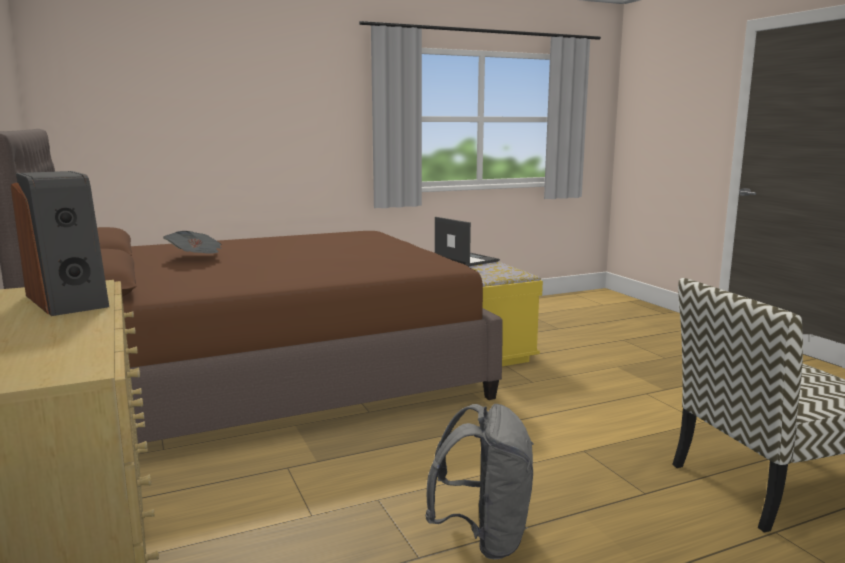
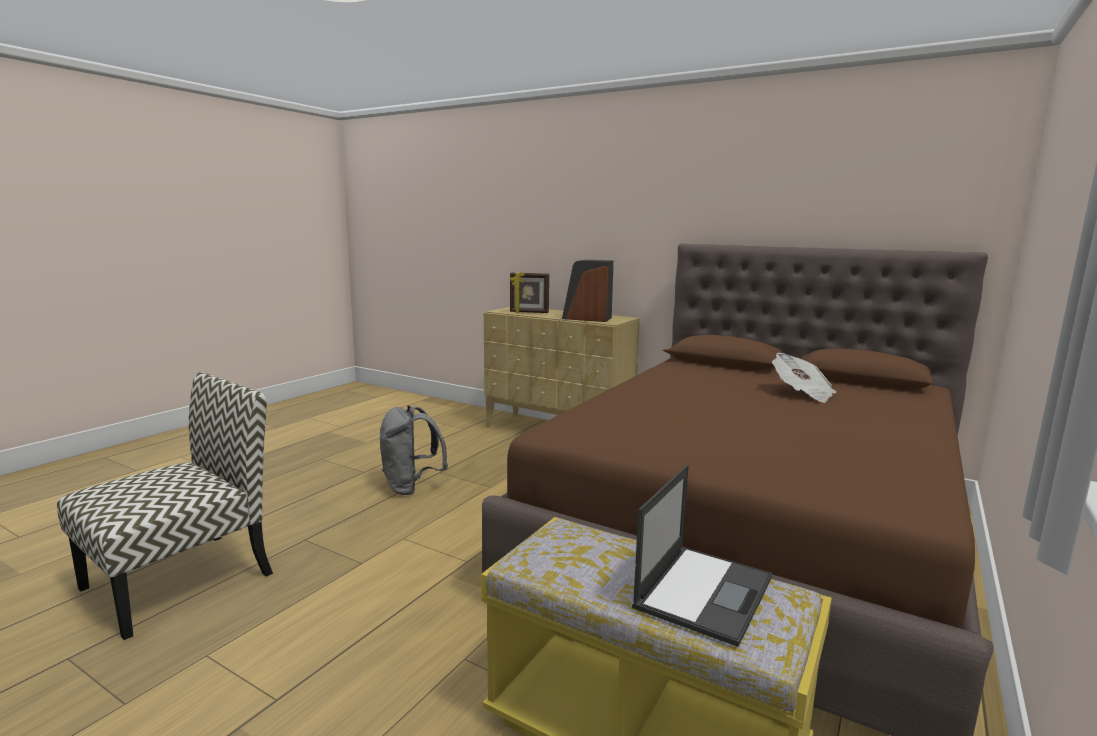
camera: 145 degrees right, 0 degrees up
laptop [435,217,500,267] -> laptop turned 75 degrees counterclockwise [632,465,772,647]
none -> picture frame [510,272,549,313]

